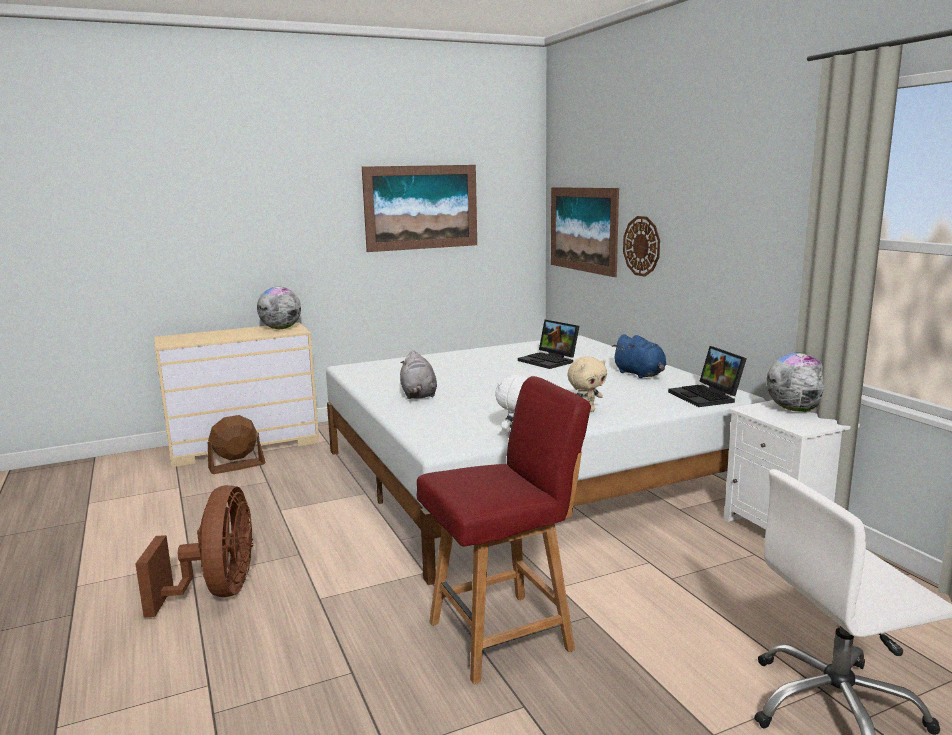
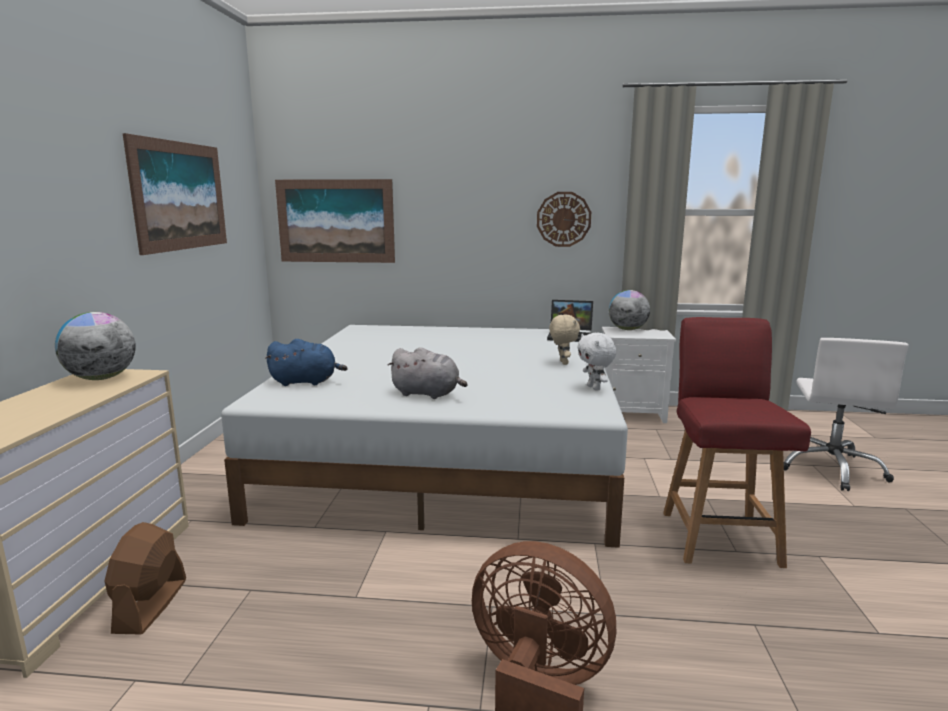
camera: 60 degrees left, 0 degrees up
laptop [518,320,579,369] -> none
blue plush toy [611,334,666,378] -> blue plush toy moved to [265,339,347,386]
wall clock [623,216,660,277] -> wall clock moved to [537,192,591,247]

